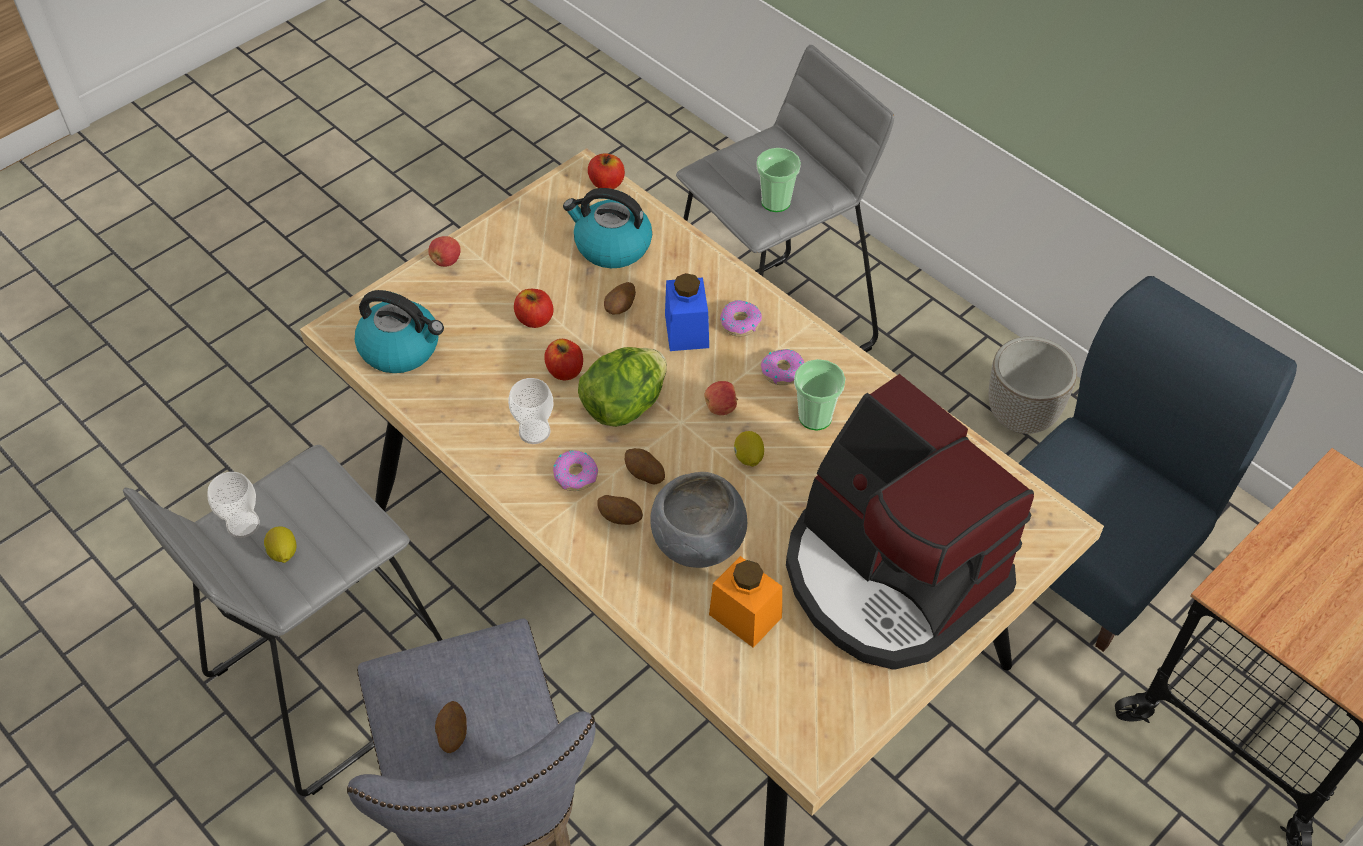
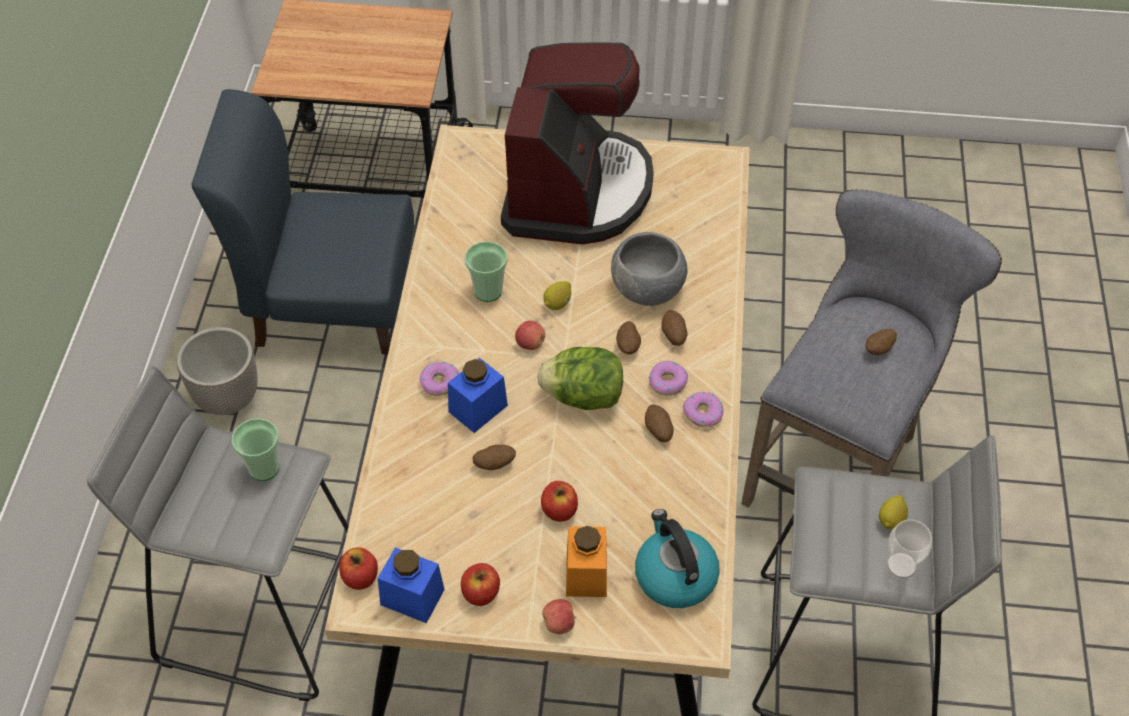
camera: 130 degrees left, 0 degrees up
cup [508,378,553,444] -> potato [645,405,674,442]
apple [544,339,583,380] -> apple moved to [461,563,500,606]
kettle [563,188,652,268] -> none
orange jar [709,556,782,648] -> orange jar moved to [566,526,607,597]
donut [761,349,804,385] -> donut moved to [683,392,724,428]
none -> blue jar [377,547,445,623]

